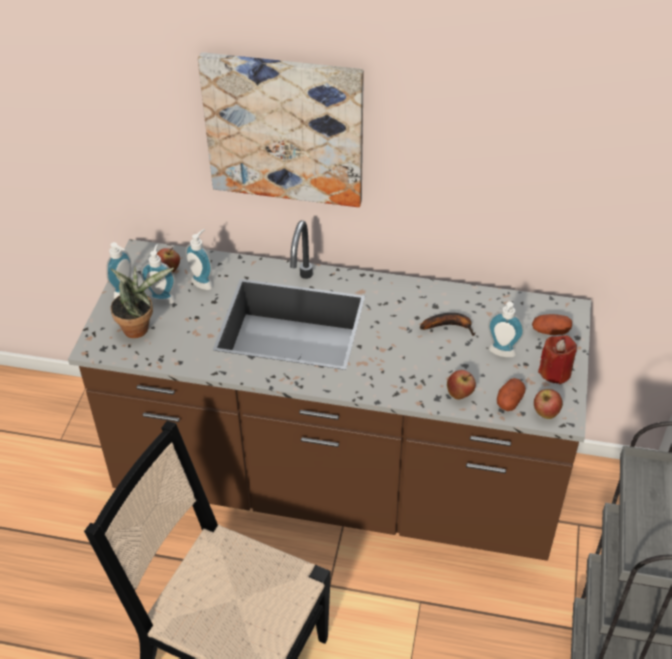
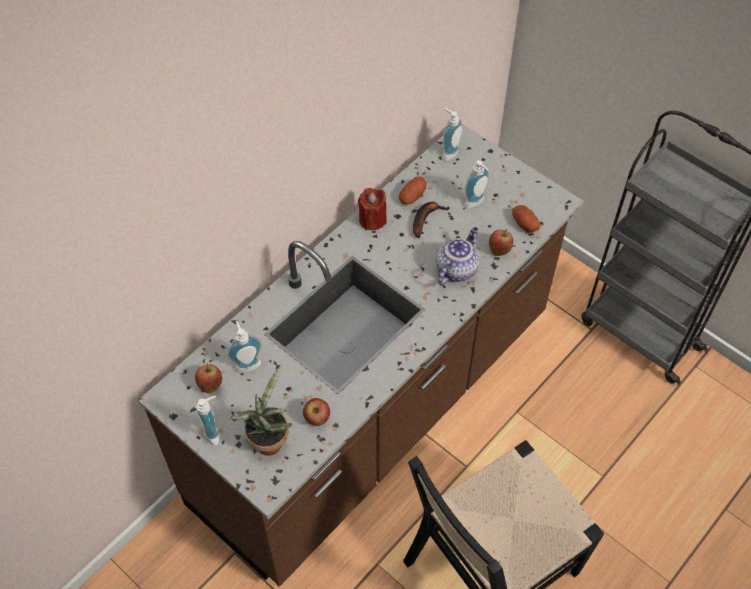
camera: 60 degrees left, 10 degrees up
soap dispenser [141,244,175,305] -> soap dispenser moved to [442,108,462,161]
picture [198,52,364,207] -> none
potato [532,314,572,335] -> potato moved to [399,176,427,205]
apple [534,389,563,419] -> apple moved to [303,398,330,426]
red candle [538,335,577,384] -> red candle moved to [358,188,387,230]
none -> teapot [436,227,479,285]

